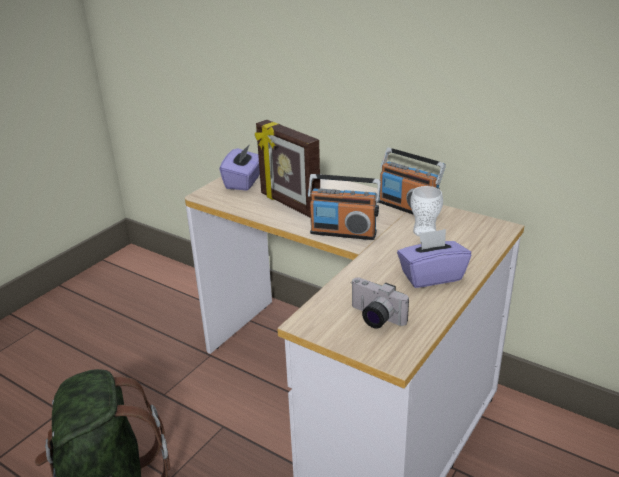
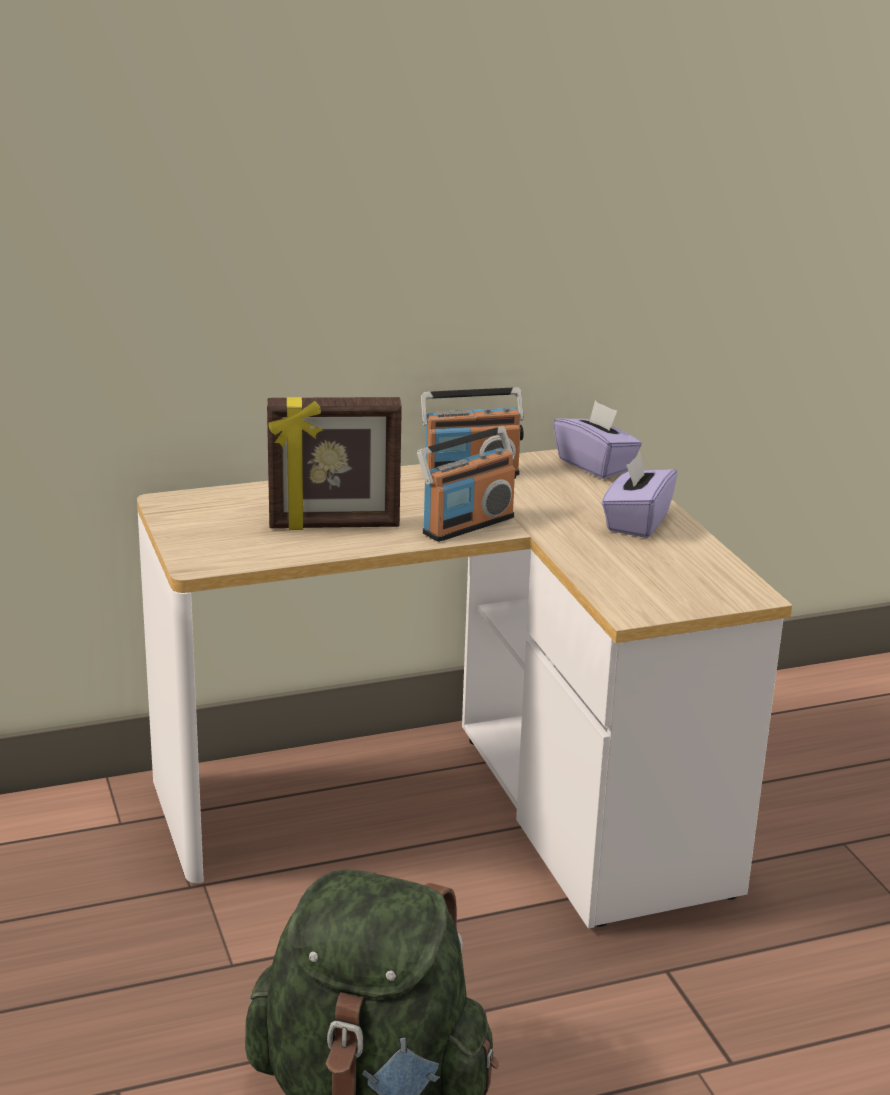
camera: 55 degrees left, 5 degrees down
purple tissue box [219,144,260,191] -> purple tissue box moved to [553,401,642,479]
camera [352,278,409,329] -> none
cup [410,186,443,237] -> none

